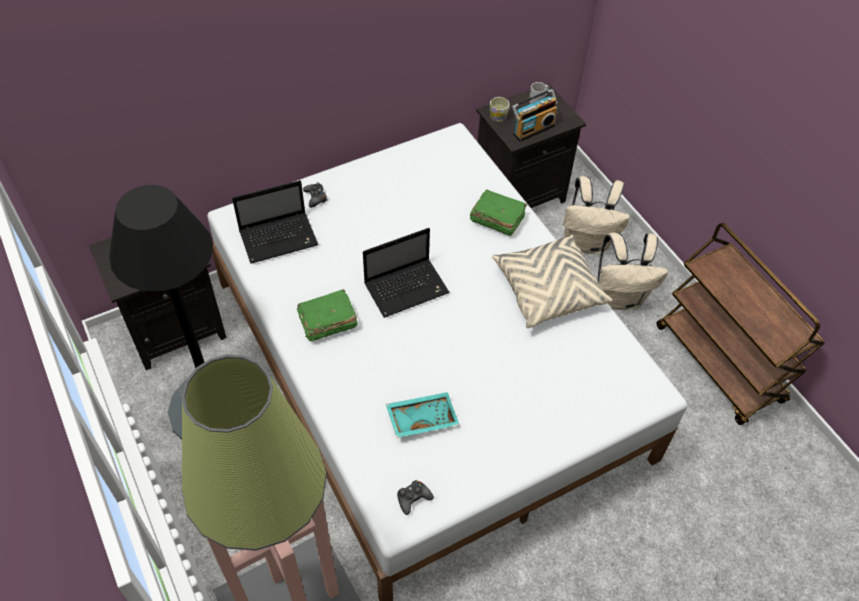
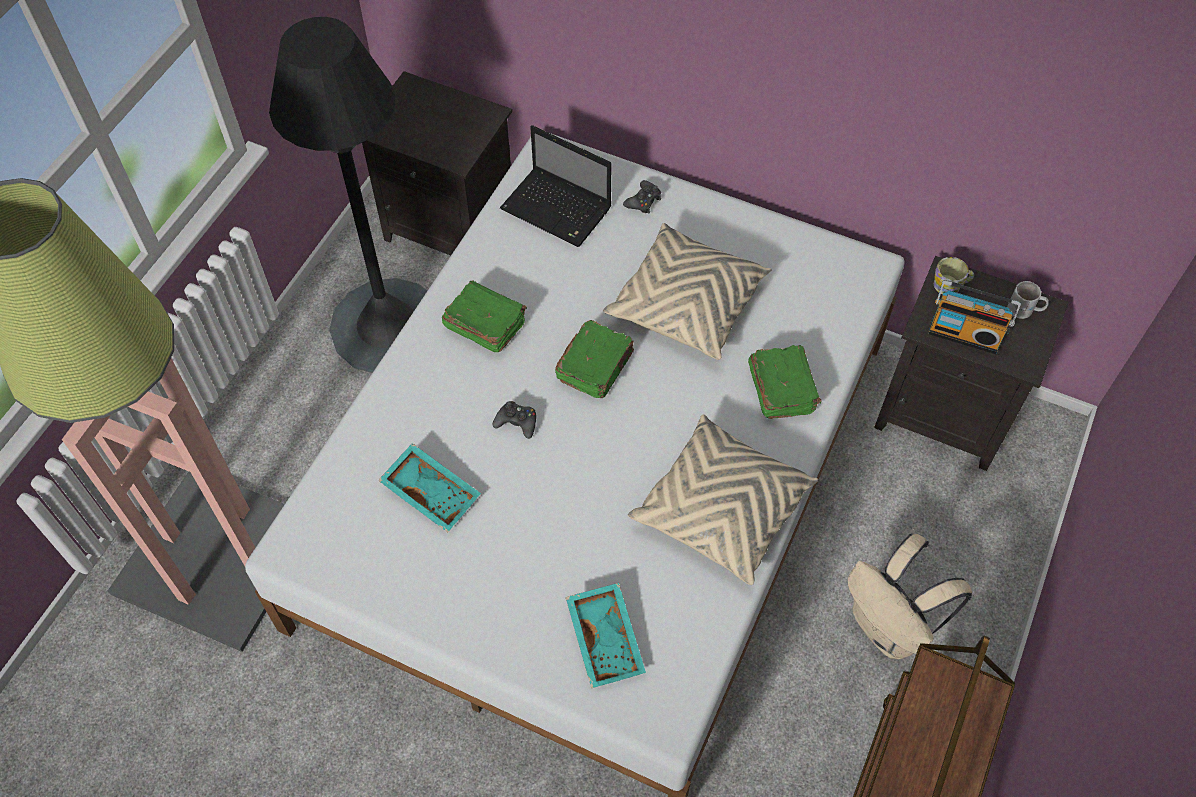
camera: 55 degrees right, 5 degrees up
laptop [363,228,450,318] -> green book [555,320,634,398]
black game controller [397,480,434,515] -> black game controller moved to [493,401,536,439]
beige backpack [563,176,630,254] -> none
none -> turquoise tray [566,583,646,688]
none -> beige pillow [603,223,772,360]

